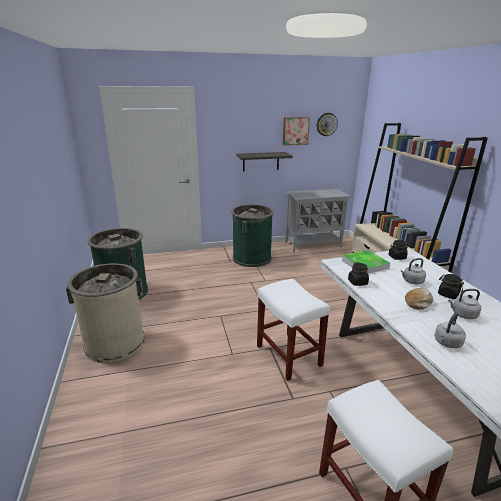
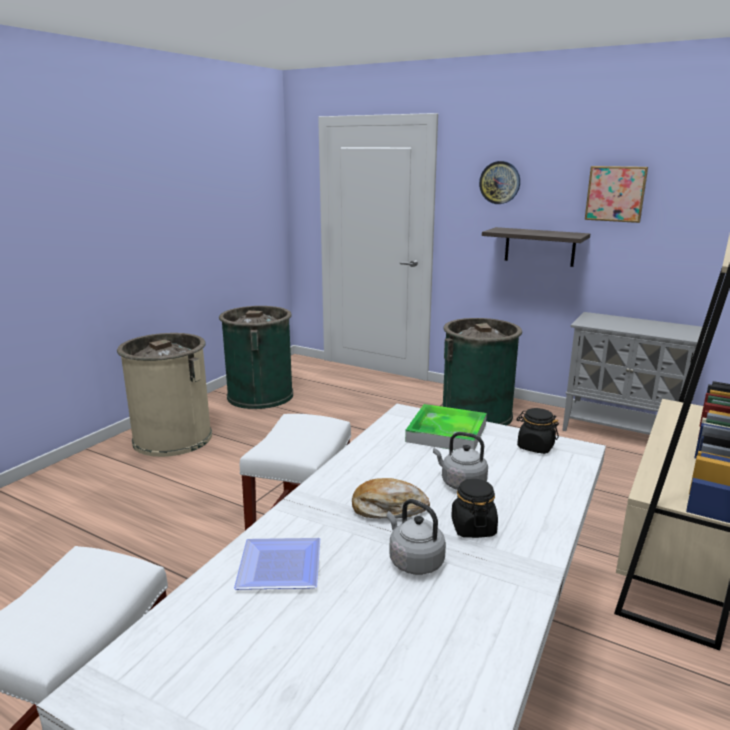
camera: 45 degrees right, 5 degrees down
wall clock [317,113,338,136] -> wall clock moved to [479,161,520,204]
black jar [348,262,369,286] -> none
grey kettle [434,313,466,348] -> plate [234,538,321,590]

